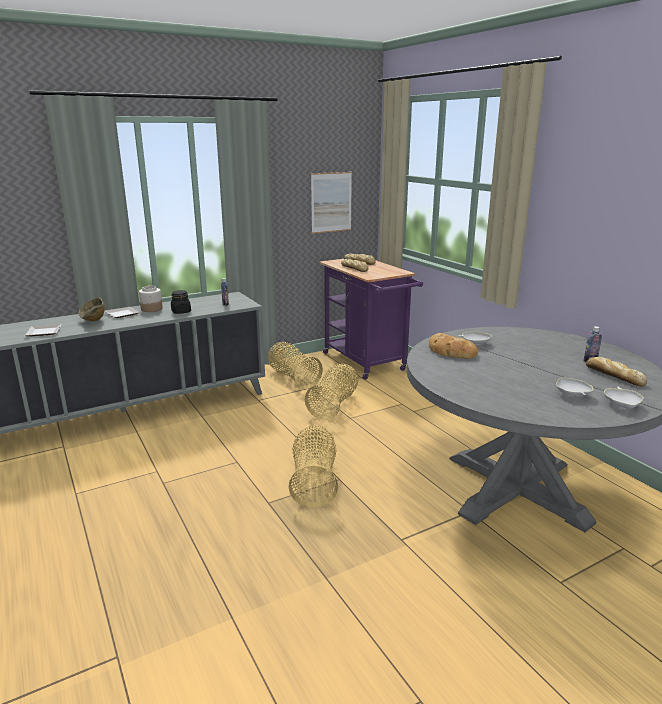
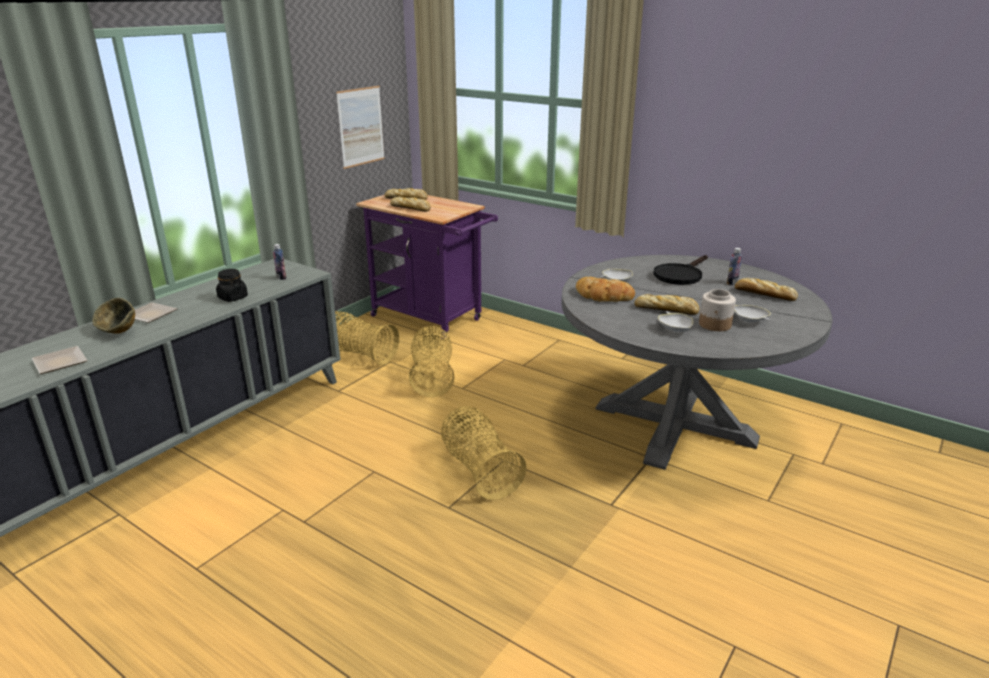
camera: 25 degrees left, 5 degrees up
jar [139,286,163,312] -> jar moved to [699,289,736,331]
white bowl [604,386,644,409] -> white bowl moved to [658,311,693,332]
none -> bread [634,294,699,315]
none -> black frying pan [653,255,708,285]

